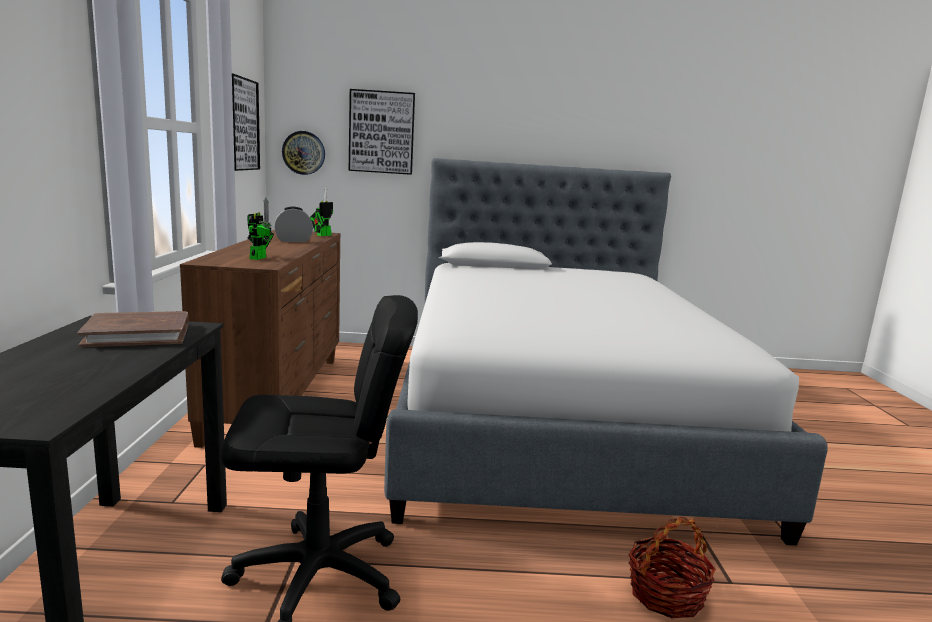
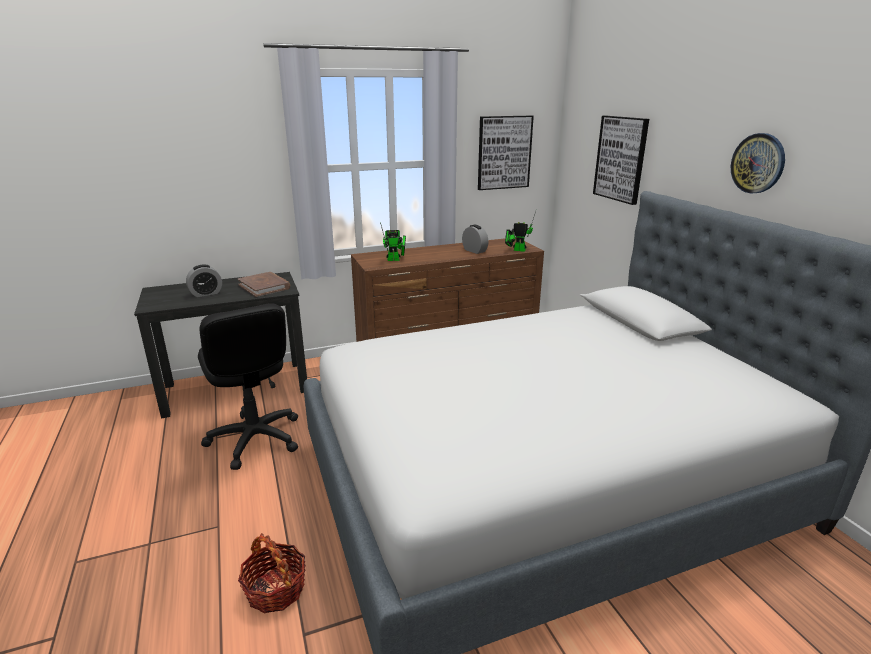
camera: 70 degrees right, 10 degrees up
wall clock [282,131,325,175] -> wall clock moved to [731,133,785,193]
none -> alarm clock [186,265,222,297]

